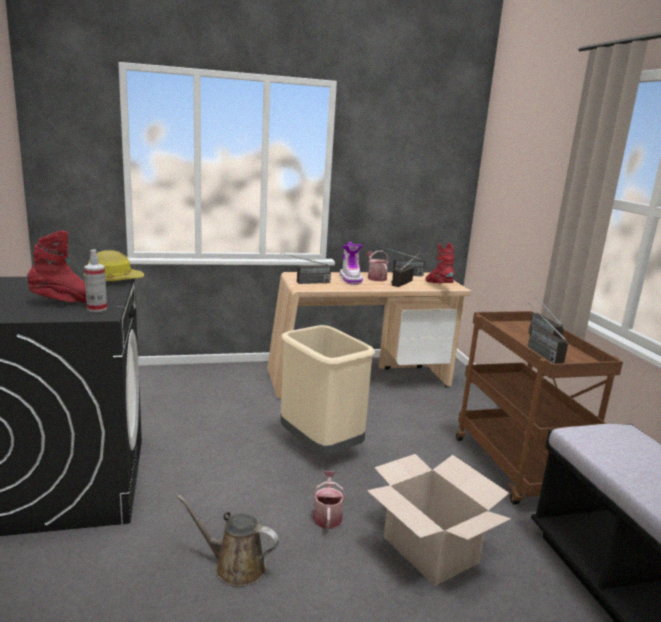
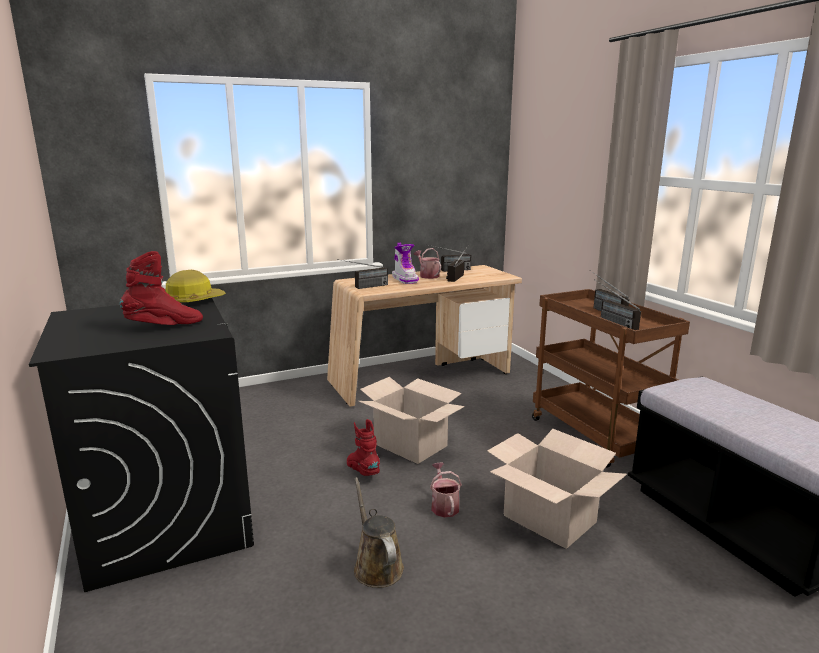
camera: 10 degrees left, 0 degrees up
spray bottle [84,249,107,312] -> none
brown watering can [177,495,279,587] -> brown watering can turned 60 degrees clockwise [354,477,404,588]
beige trash can [280,325,375,455] -> cardboard box [358,377,465,464]
red boot [425,243,455,283] -> red boot moved to [347,419,380,476]

